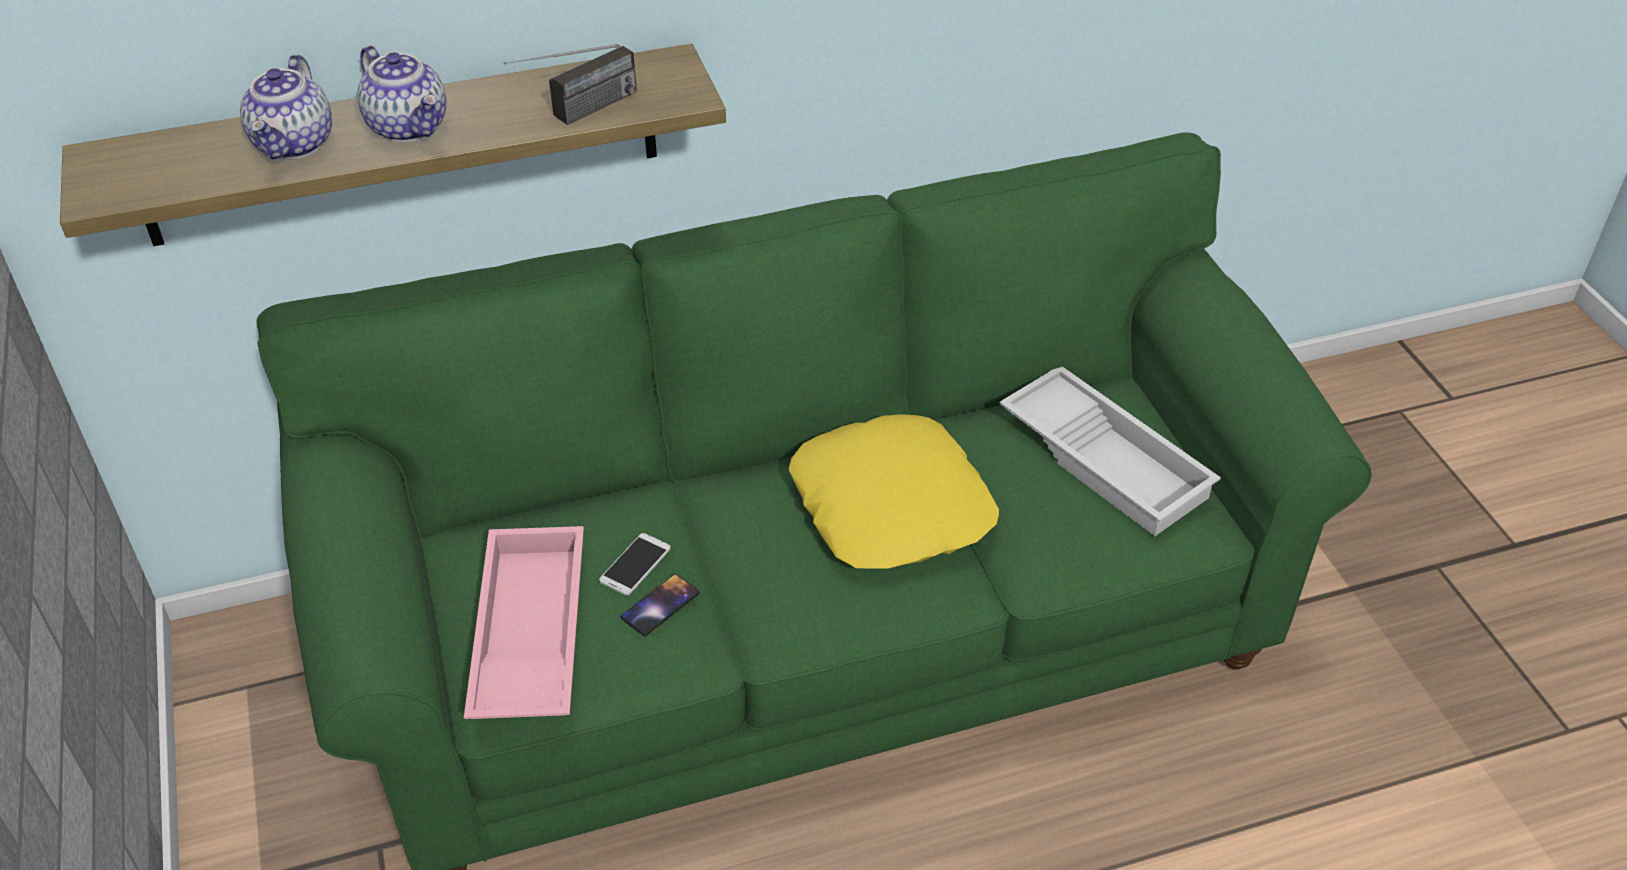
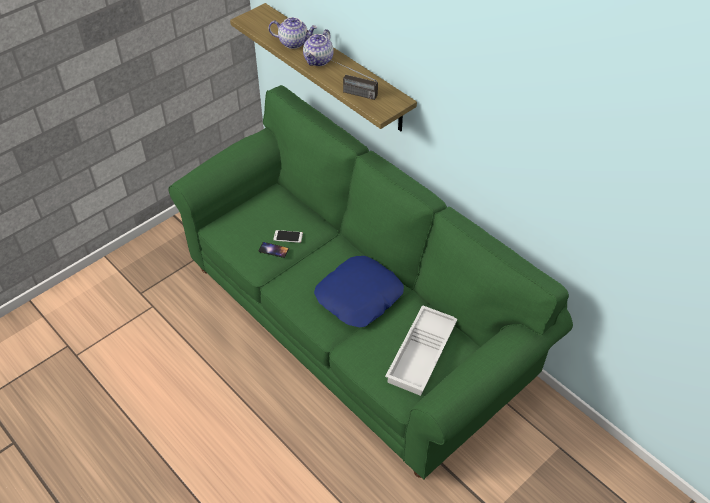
camera: 65 degrees right, 5 degrees up
teapot [240,54,332,160] -> teapot turned 150 degrees counterclockwise [269,17,317,49]
pink tray [464,526,584,719] -> none
yellow pillow [789,414,999,569] -> blue pillow [314,256,404,327]

